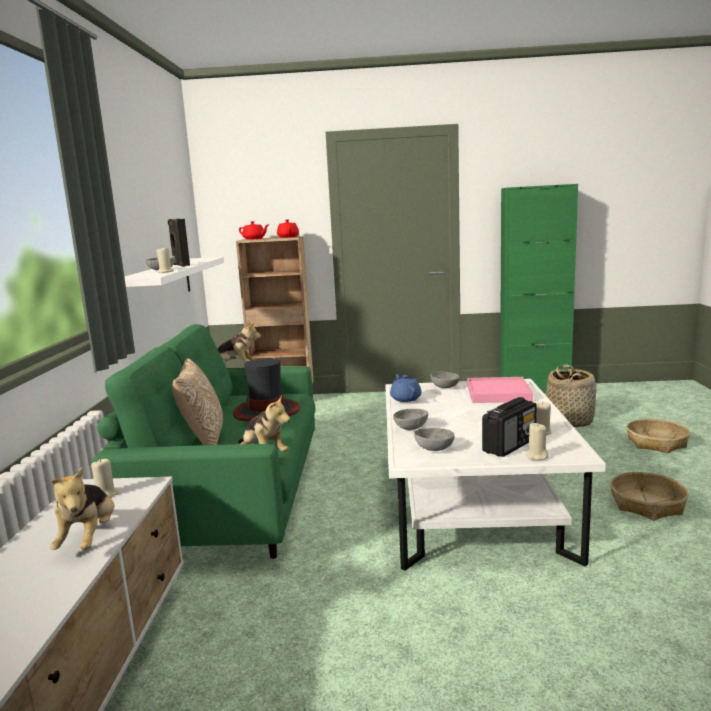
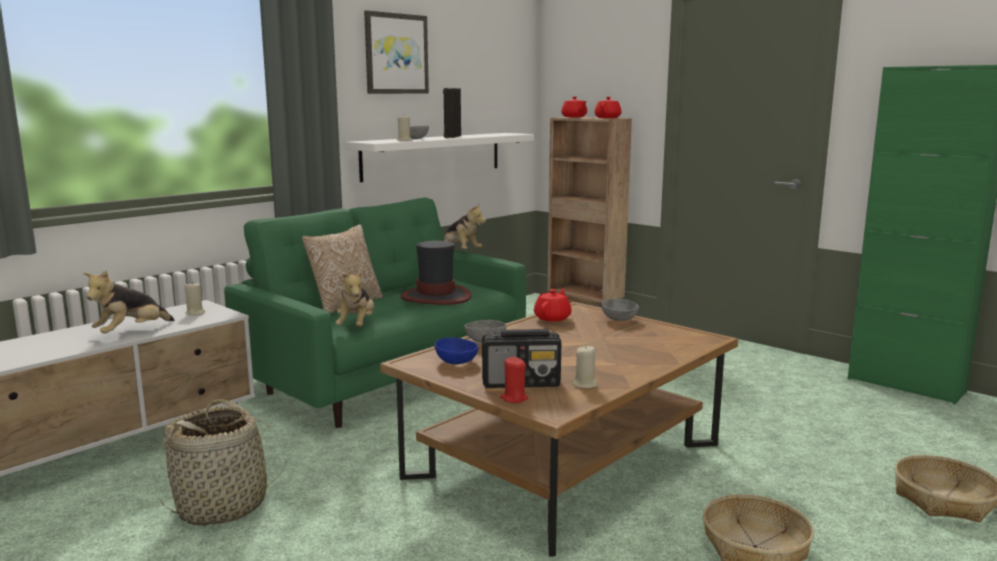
camera: 40 degrees right, 0 degrees up
white coffee table [385,379,606,571] -> brown coffee table [380,302,738,557]
blue teapot [390,374,421,402] -> red teapot [534,289,572,322]
grey bowl [414,428,455,451] -> blue bowl [435,337,478,364]
pink tray [467,377,533,403] -> none
beige candle [526,423,549,460] -> red candle [500,357,528,403]
basket [546,364,597,427] -> basket moved to [158,399,287,526]
none -> picture [364,10,429,94]

